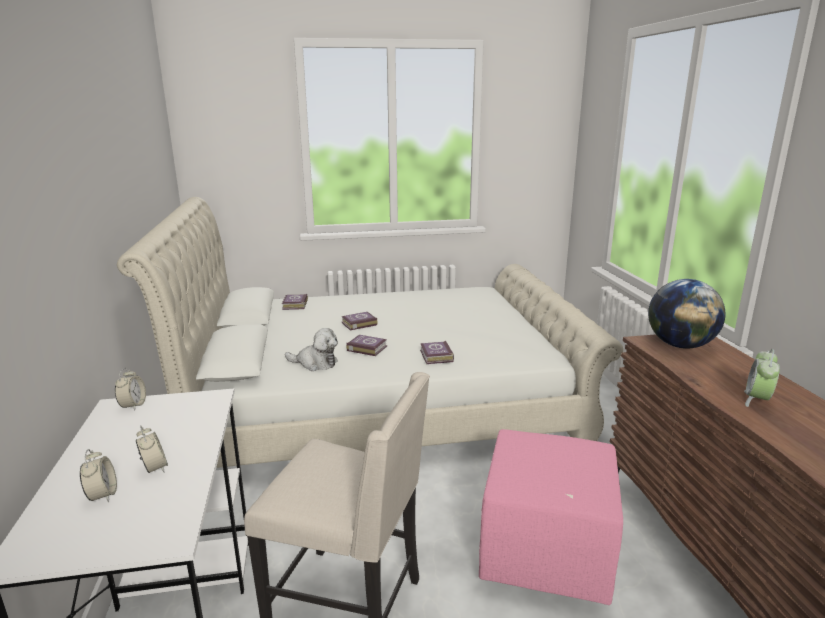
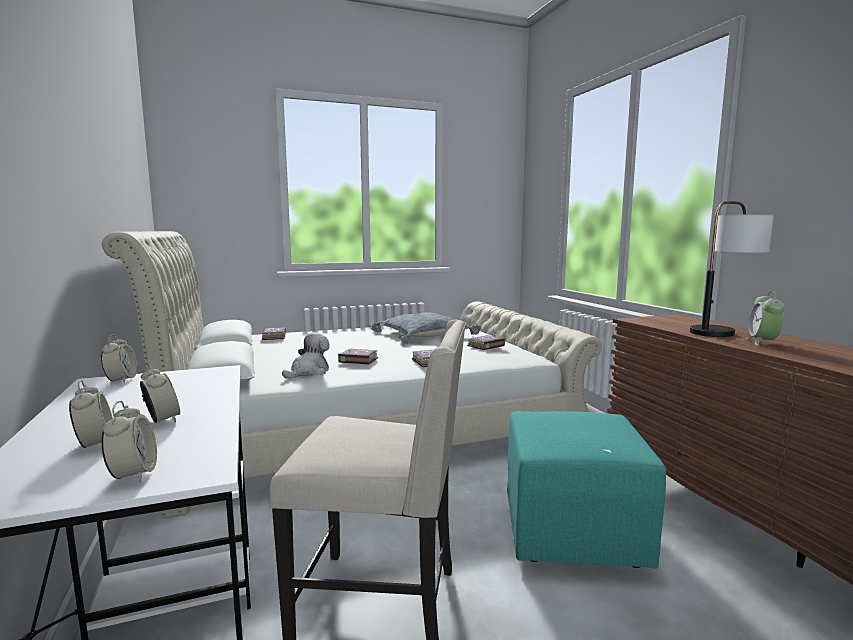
camera: 10 degrees left, 10 degrees down
plush toy [285,328,338,371] -> plush toy turned 60 degrees counterclockwise [282,332,330,379]
book [341,312,377,330] -> book moved to [467,335,505,350]
pink ottoman [479,429,623,605] -> turquoise ottoman [507,411,666,569]
globe [648,279,726,349] -> none
none -> alarm clock [101,401,157,482]
none -> pillow [370,313,481,344]
none -> table lamp [690,201,774,337]

